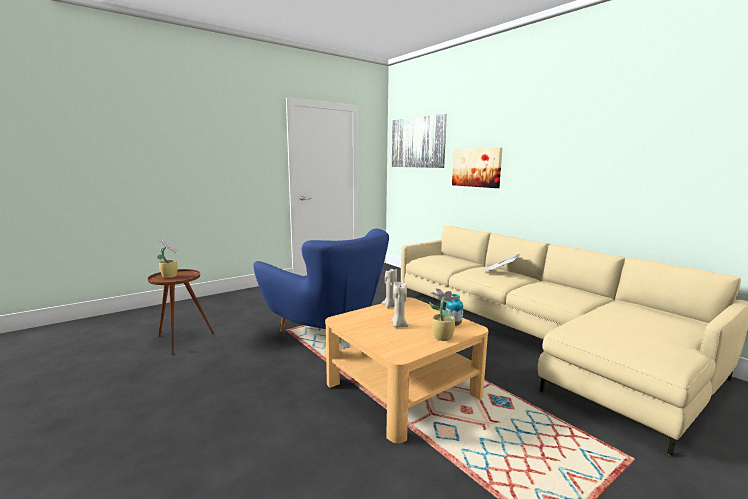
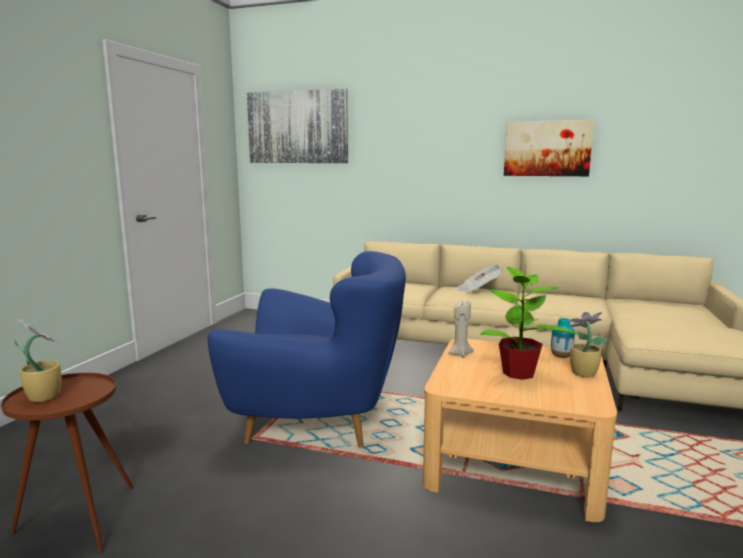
camera: 35 degrees left, 0 degrees up
beige candle [391,282,408,328] -> potted plant [480,265,578,380]
picture [452,148,503,188] -> picture moved to [504,120,594,176]

